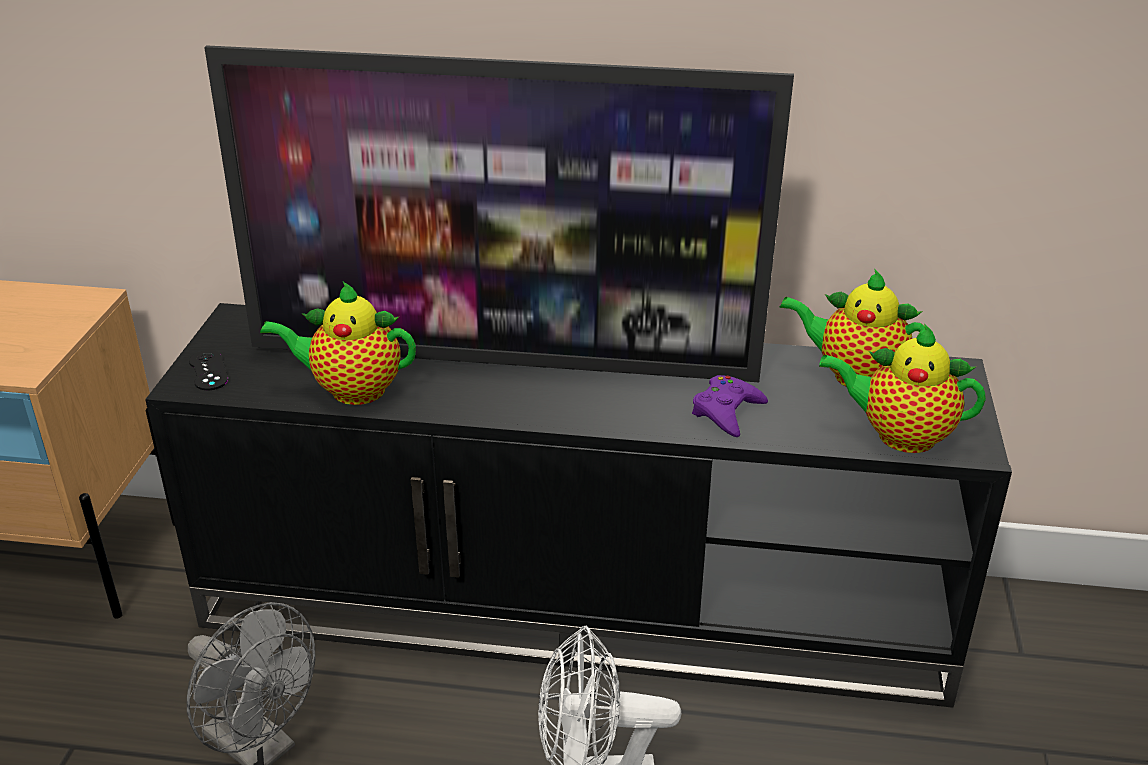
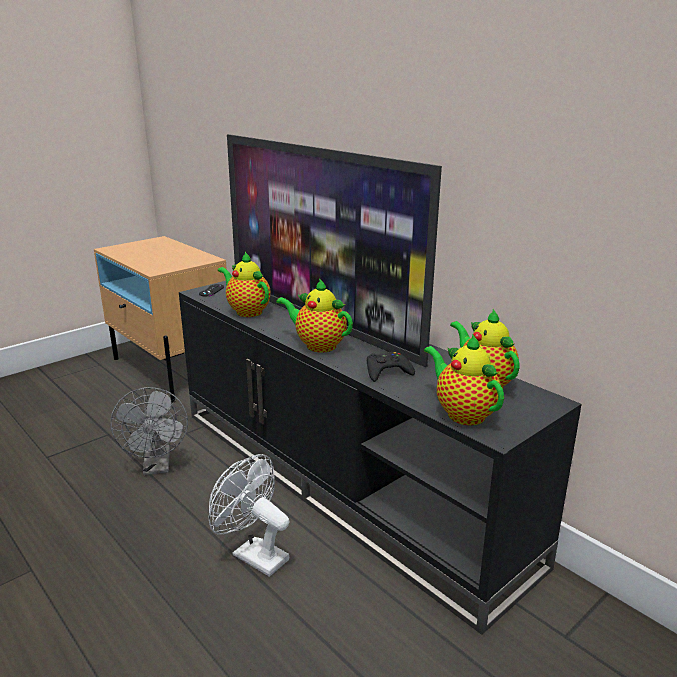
camera: 40 degrees right, 10 degrees down
purple game controller [692,375,768,437] -> black game controller [367,352,415,382]
none -> teapot [276,278,353,352]

